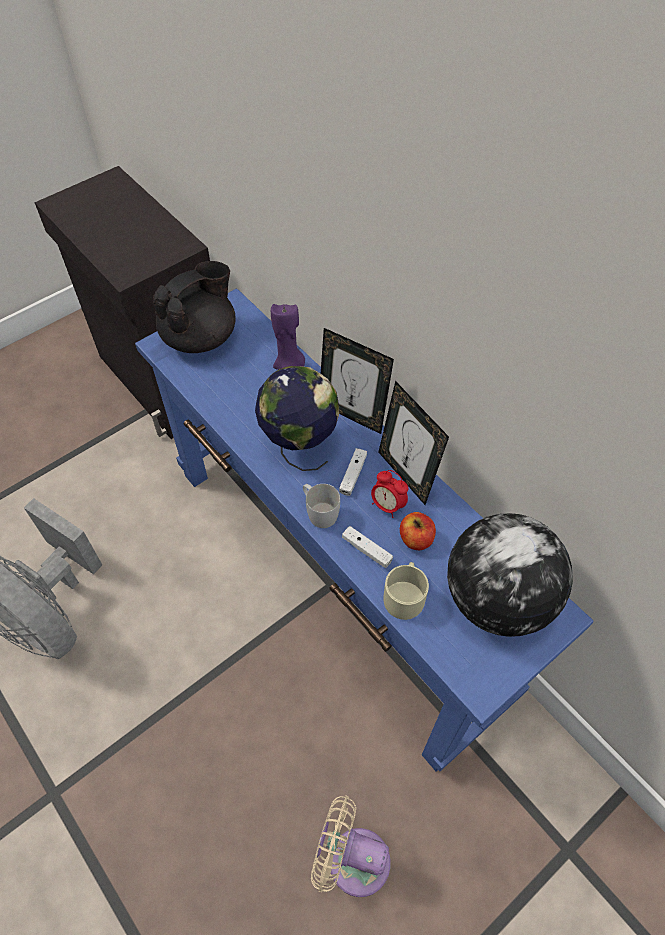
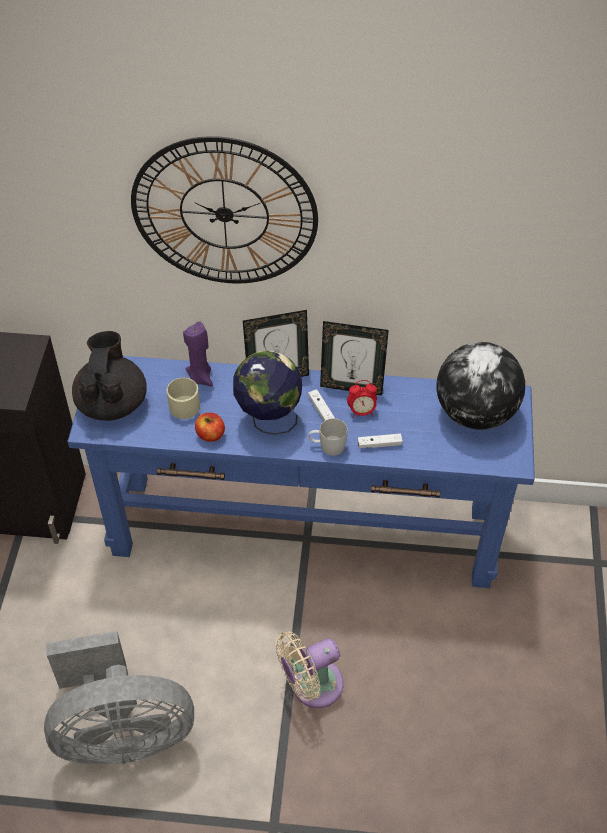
camera: 45 degrees left, 5 degrees down
beige fan [311,796,391,897] -> beige fan moved to [275,631,344,708]
beige mug [383,562,429,620] -> beige mug moved to [167,378,200,419]
apple [400,512,436,550] -> apple moved to [195,413,225,442]
none -> wall clock [131,136,318,284]

